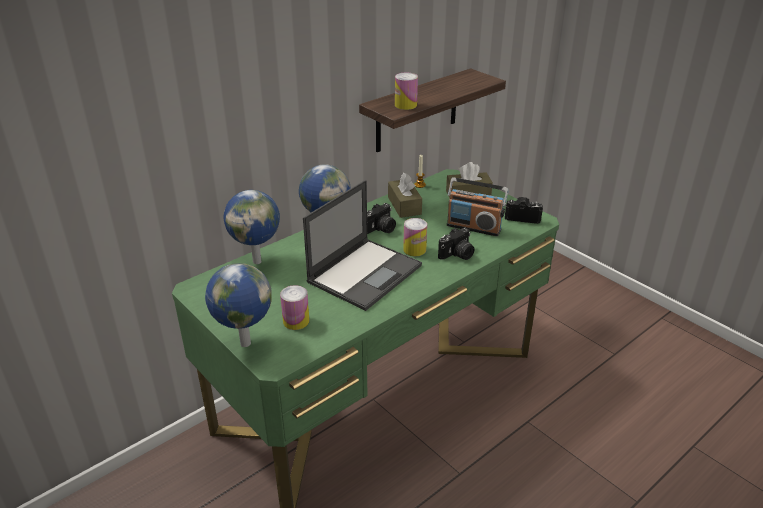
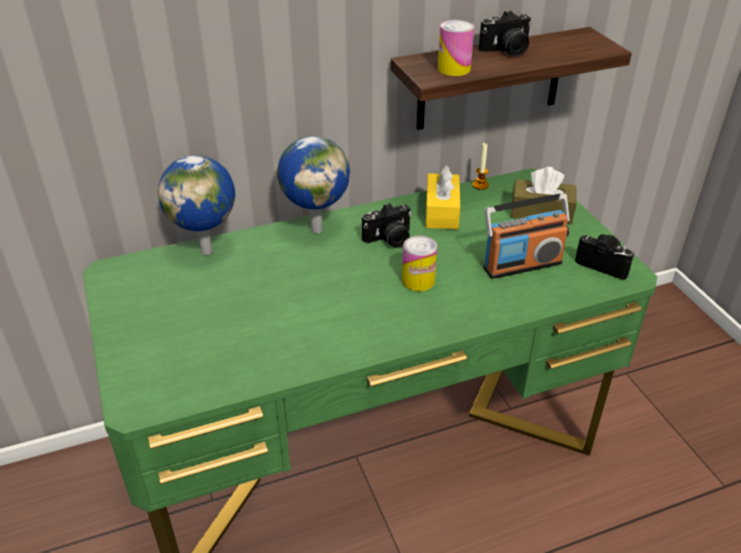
camera: 20 degrees right, 5 degrees up
globe [205,263,272,347] -> none
can [280,285,309,330] -> none
laptop [303,180,422,311] -> none
brown tissue box [388,173,422,218] -> yellow tissue box [426,166,460,229]
camera [438,228,475,260] -> camera moved to [479,11,531,56]
radio [447,177,509,236] -> radio turned 60 degrees counterclockwise [483,193,570,279]

